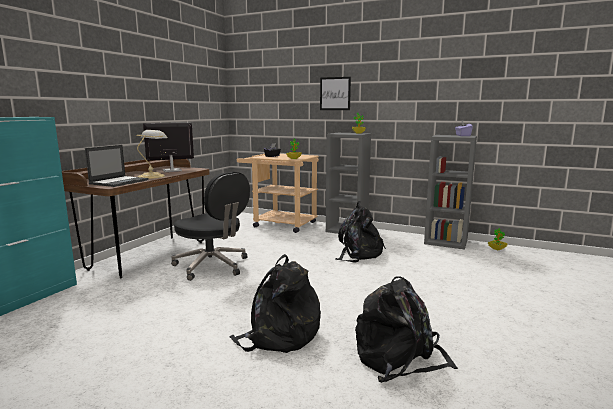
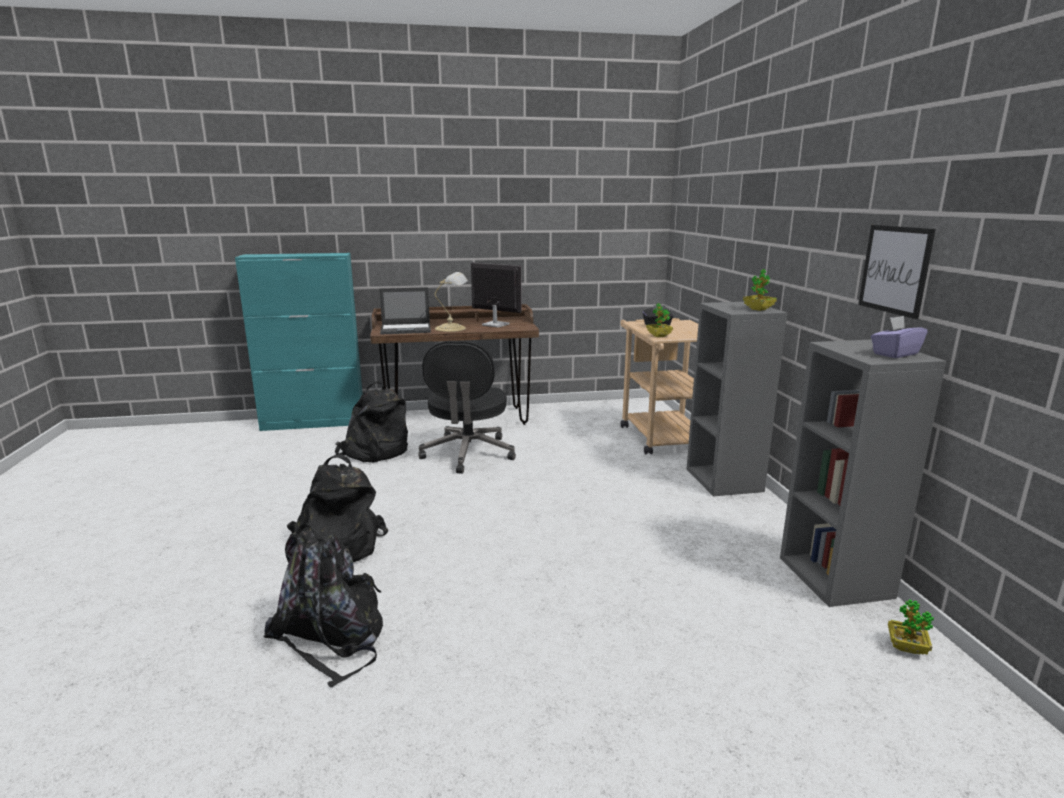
camera: 55 degrees right, 5 degrees up
picture [320,77,351,110] -> picture moved to [858,225,936,319]
black backpack [335,201,386,262] -> black backpack moved to [335,381,408,462]

